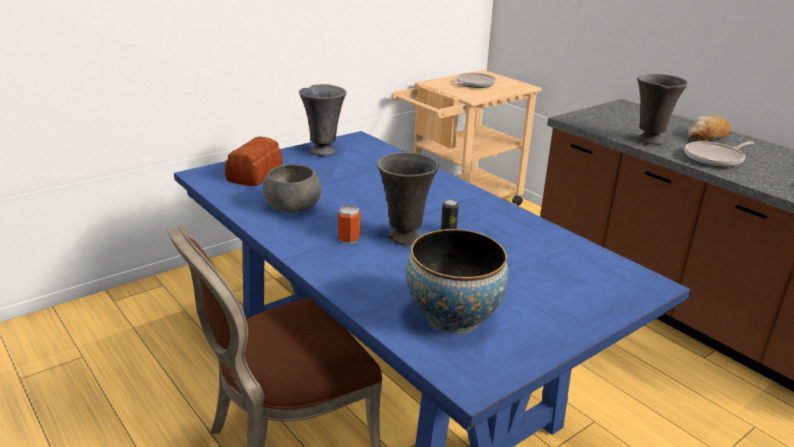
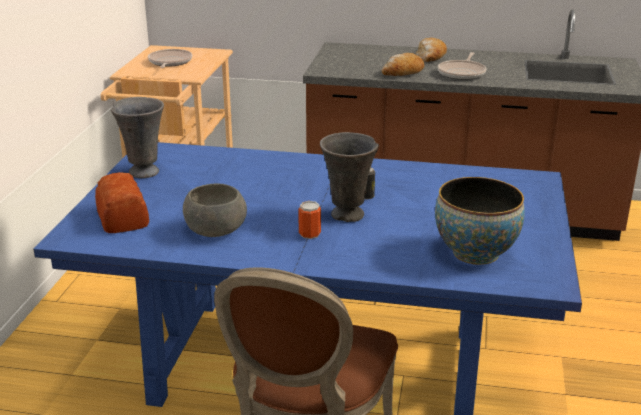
camera: 40 degrees left, 0 degrees up
grey vase [637,74,688,145] -> bread [382,53,424,76]

